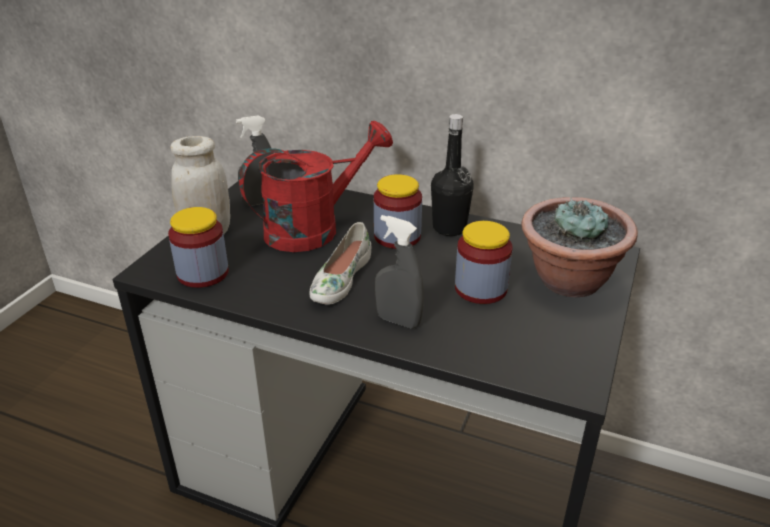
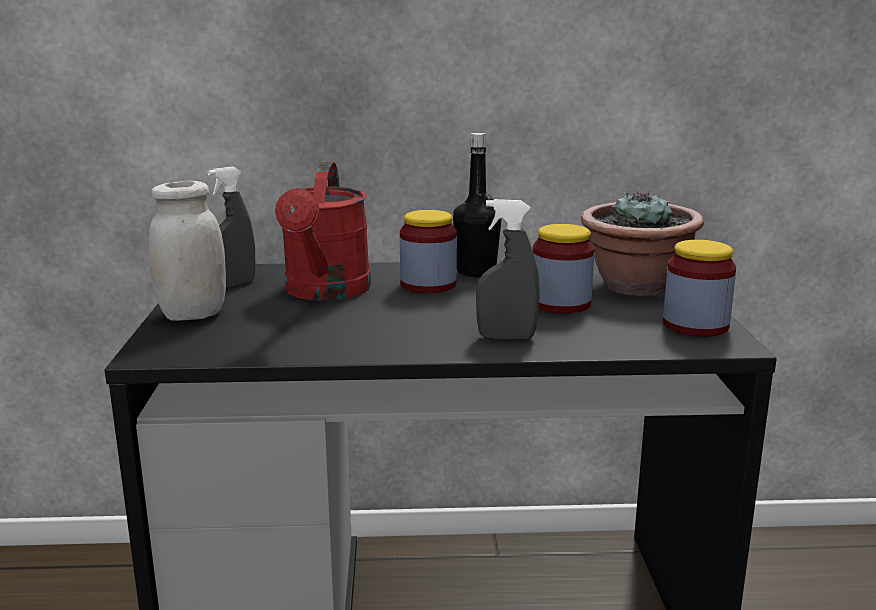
camera: 25 degrees left, 15 degrees down
jar [168,207,229,288] -> jar moved to [663,240,736,337]
red watering can [239,121,393,252] -> red watering can turned 150 degrees clockwise [275,162,371,301]
white shoe [309,222,371,305] -> none

